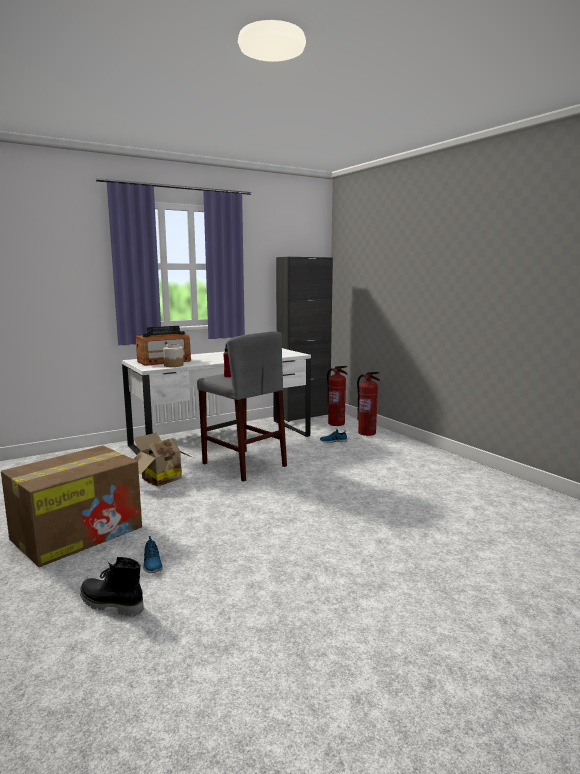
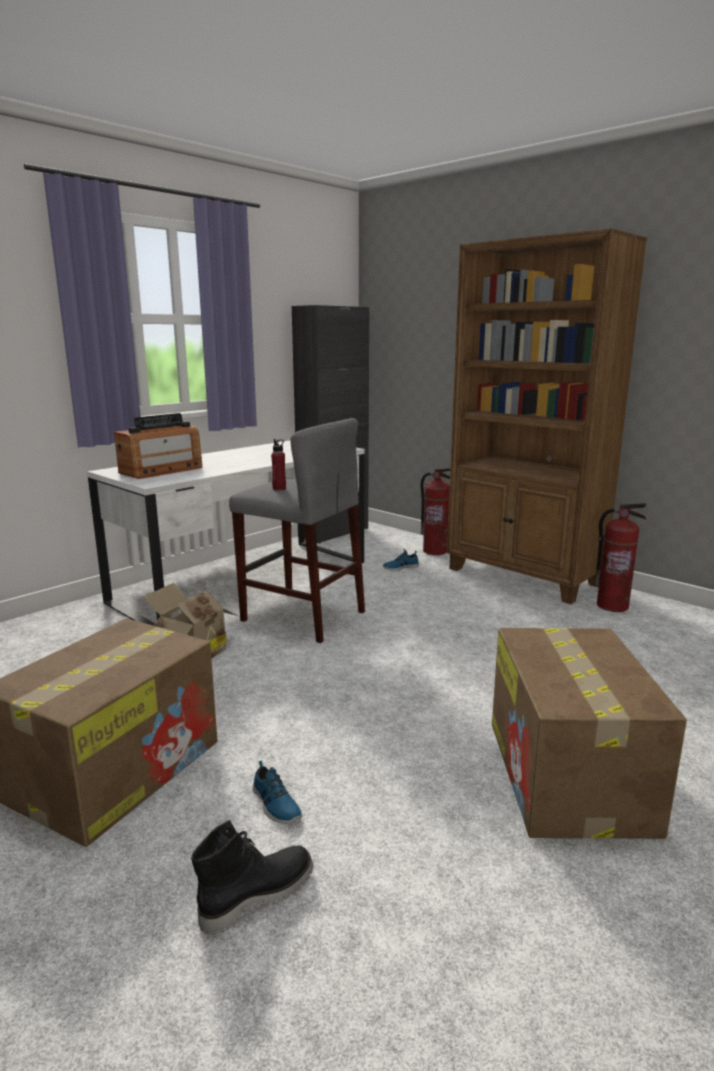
camera: 15 degrees left, 5 degrees up
black boot [80,557,144,616] -> black boot turned 135 degrees clockwise [191,820,313,935]
jar [163,344,184,367] -> none
fire extinguisher [327,366,348,426] -> fire extinguisher moved to [595,503,647,612]
none -> brown bookcase [447,228,647,604]
none -> cardboard box [492,628,687,839]

